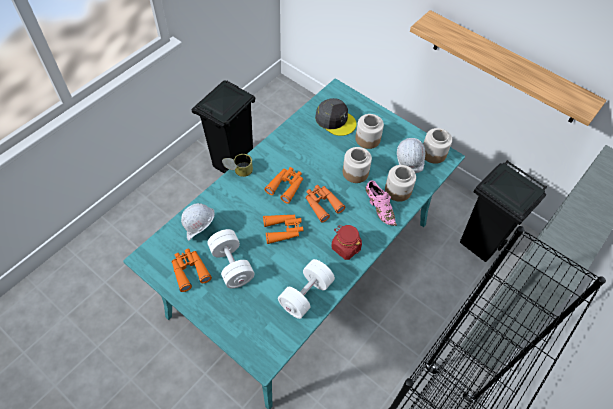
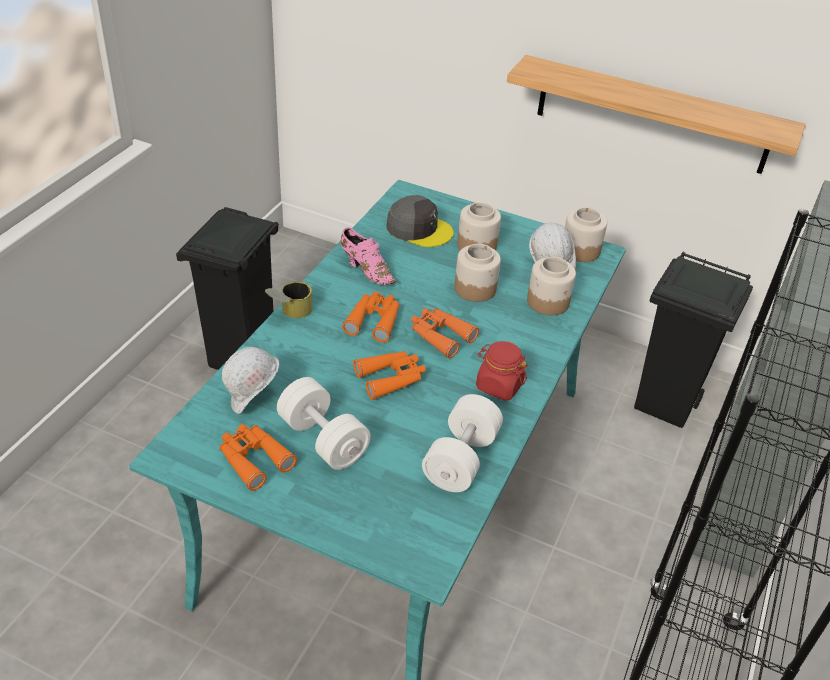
camera: 15 degrees left, 15 degrees down
pink shoe [366,181,397,226] -> pink shoe moved to [340,227,396,285]

